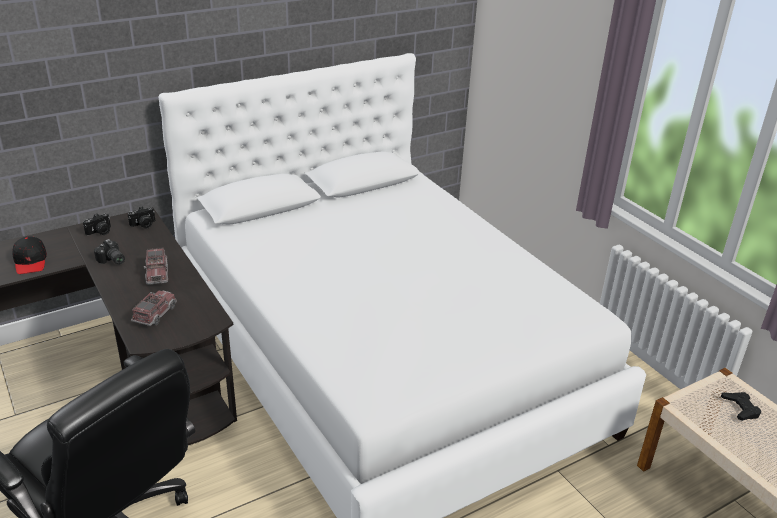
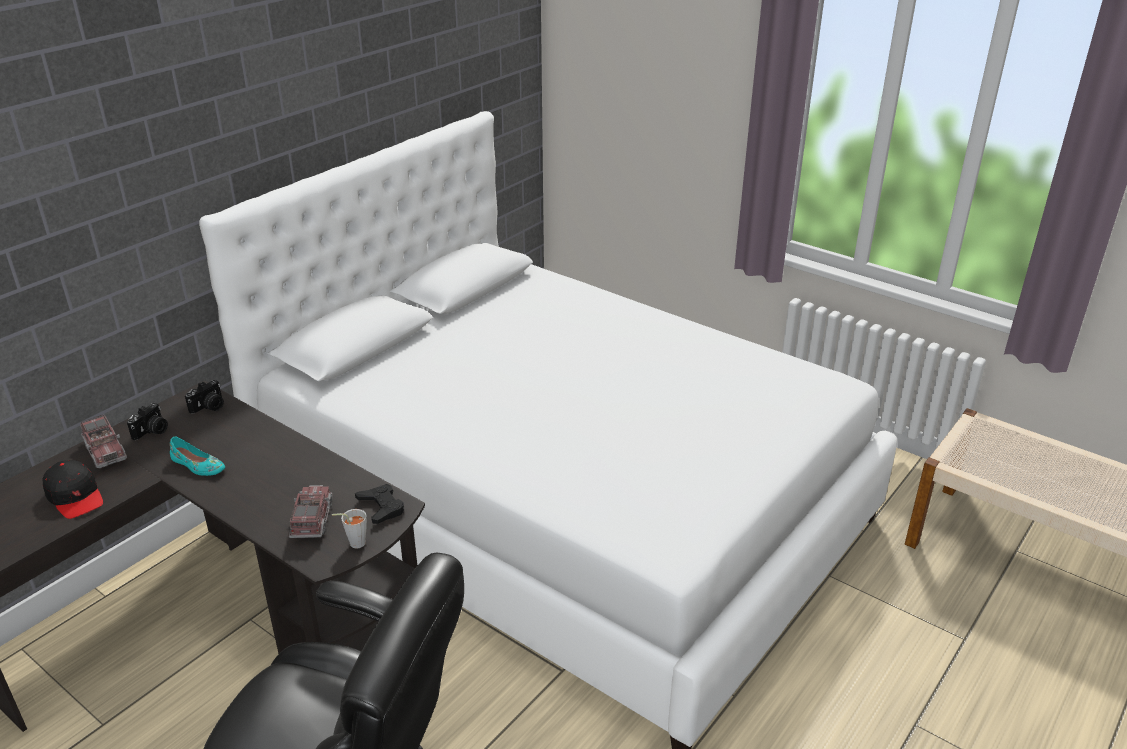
camera: 20 degrees left, 0 degrees up
camera [94,239,125,265] -> turquoise shoe [170,437,225,476]
toy truck [144,247,168,285] -> toy truck moved to [80,415,127,468]
black game controller [721,392,761,421] -> black game controller moved to [355,484,404,524]
none -> grey cup [332,509,367,549]

